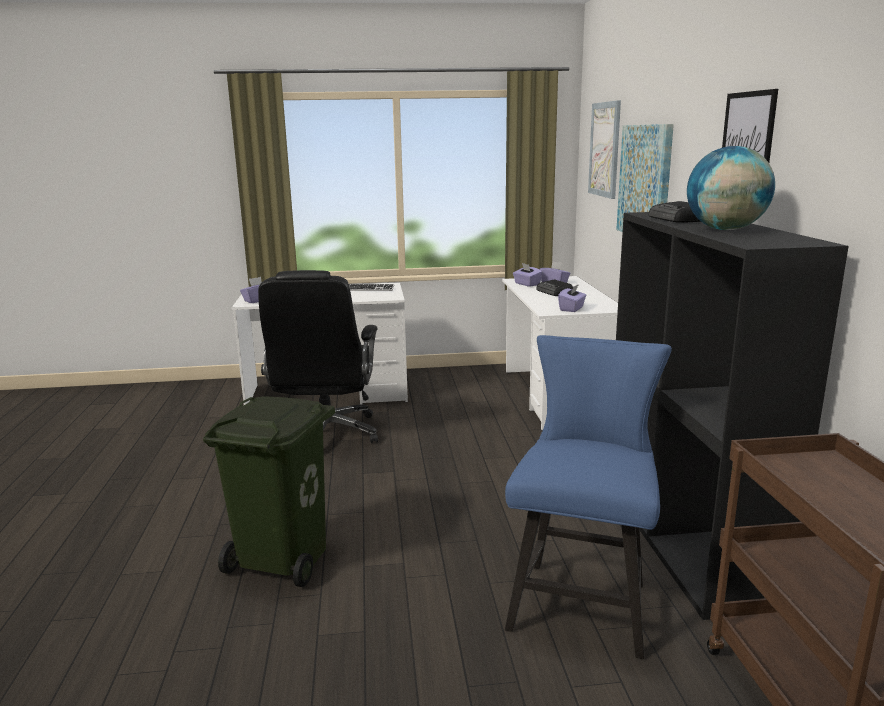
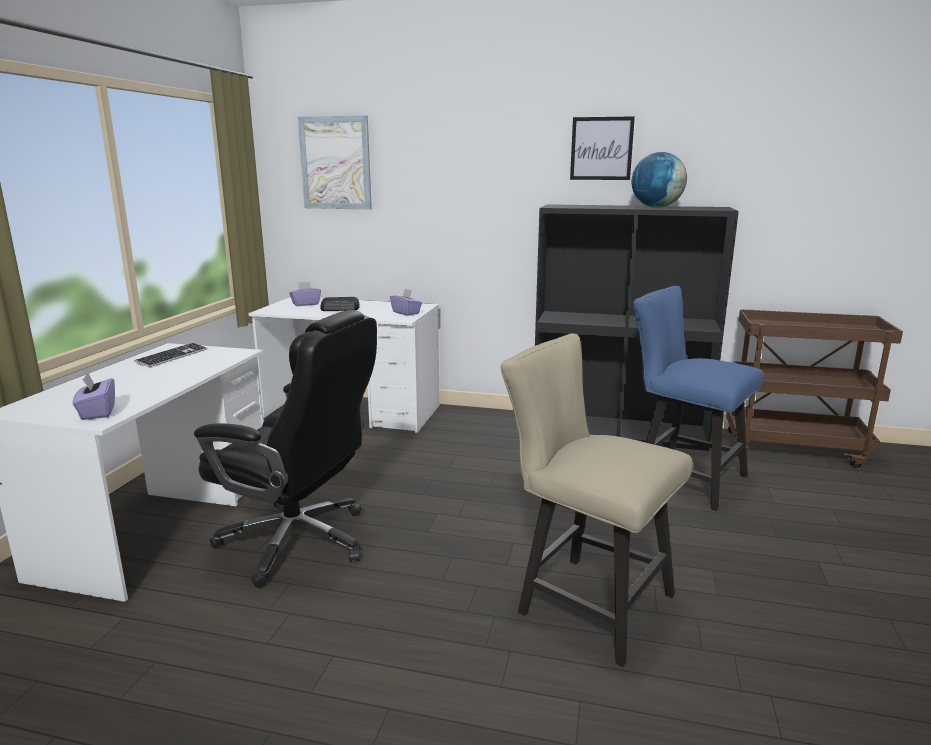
camera: 70 degrees left, 0 degrees up
green trash can [203,396,335,587] -> beige chair [500,333,693,667]
purple tissue box [513,263,543,287] -> none
picture [616,124,674,232] -> none
radio [649,201,701,223] -> none

